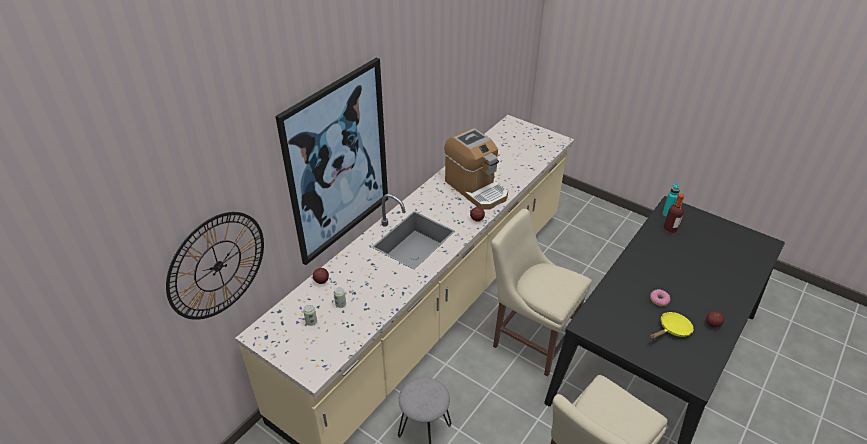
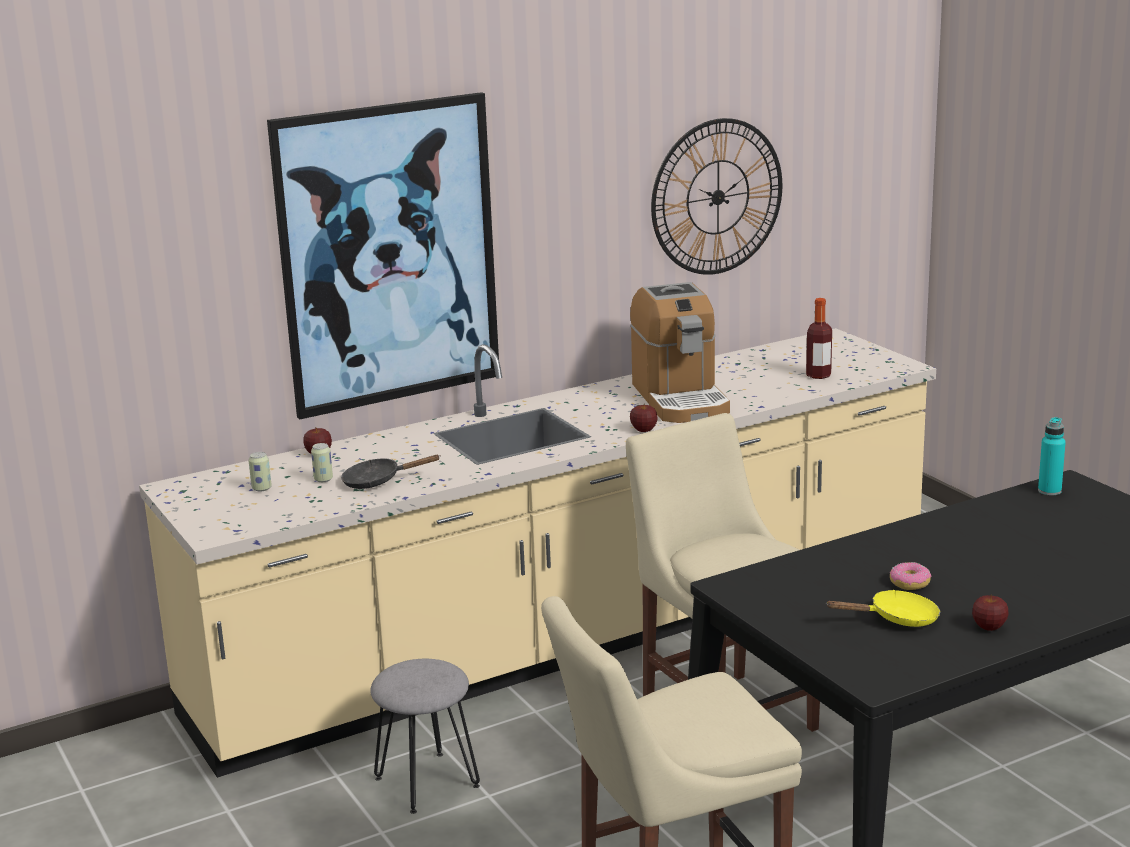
camera: 25 degrees right, 20 degrees down
wall clock [166,212,264,320] -> wall clock moved to [651,118,782,275]
bottle [663,194,684,233] -> bottle moved to [806,298,832,379]
none -> black frying pan [341,455,440,489]

